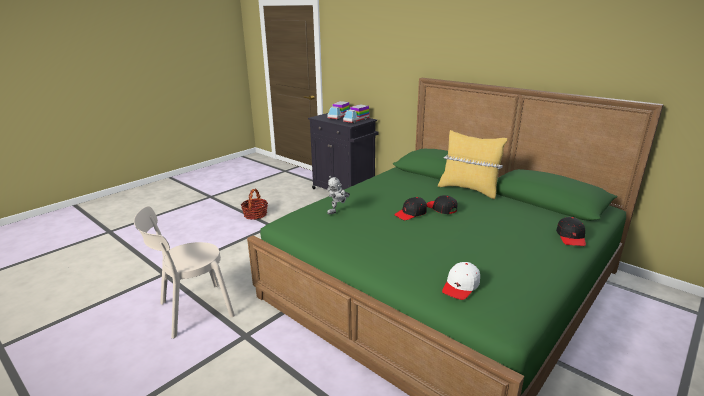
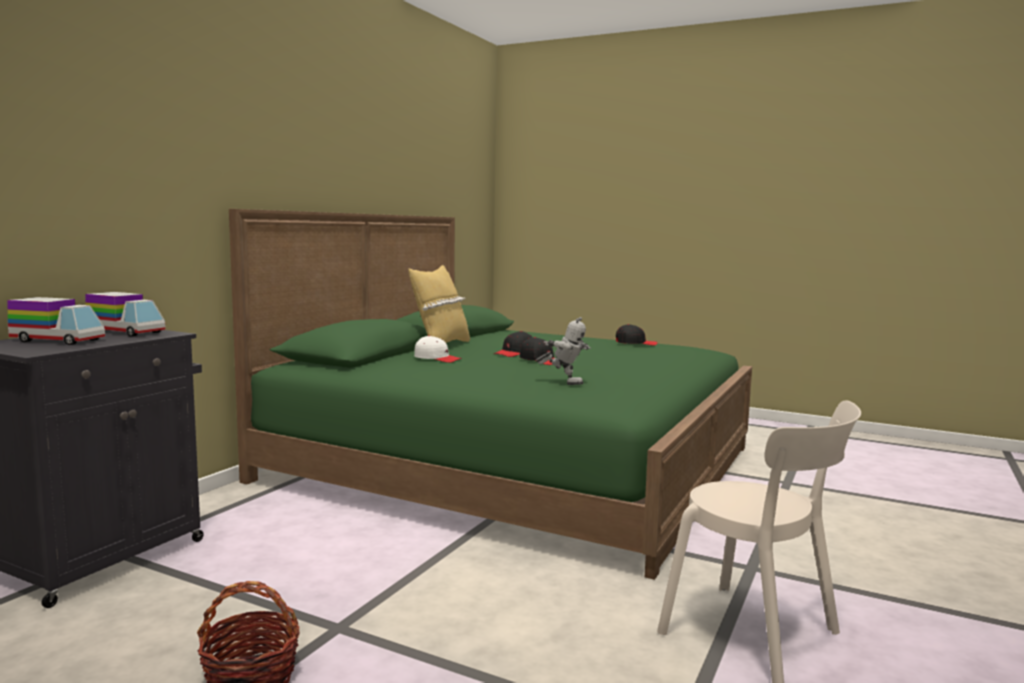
camera: 105 degrees left, 15 degrees down
white cap [442,262,480,300] -> white cap moved to [414,335,462,363]
black cap [556,217,586,246] -> black cap moved to [616,324,657,346]

